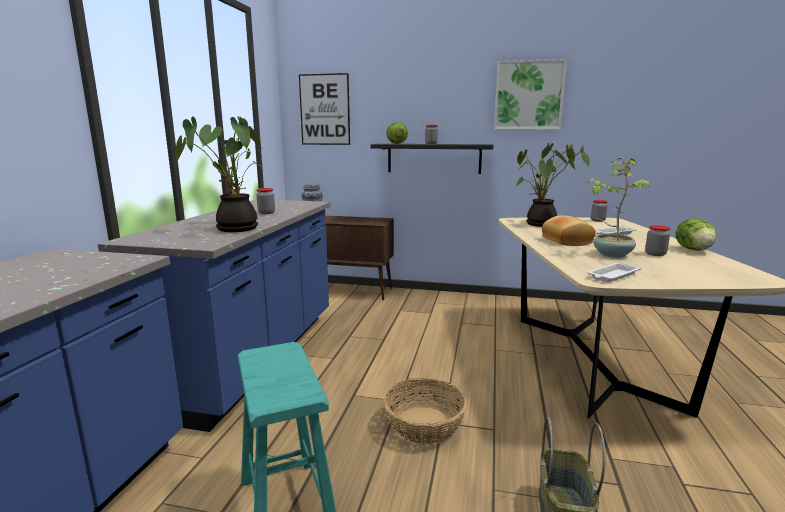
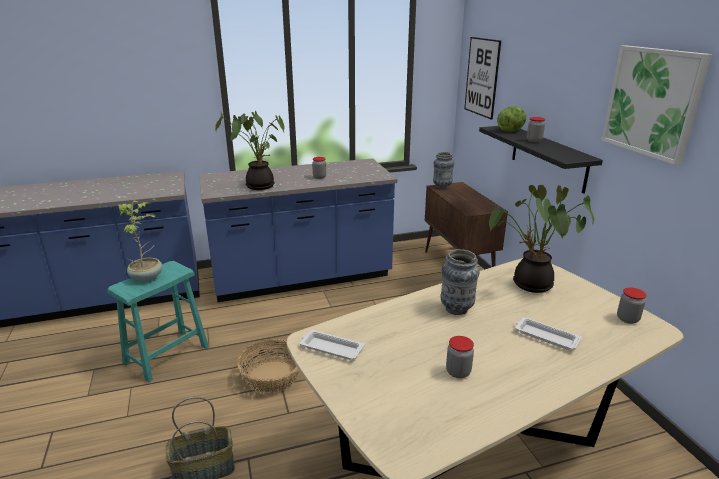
camera: 60 degrees right, 10 degrees up
bread [542,215,595,246] -> vase [440,249,480,315]
potted plant [587,158,651,258] -> potted plant moved to [119,201,162,282]
lettuce [676,218,716,251] -> none

